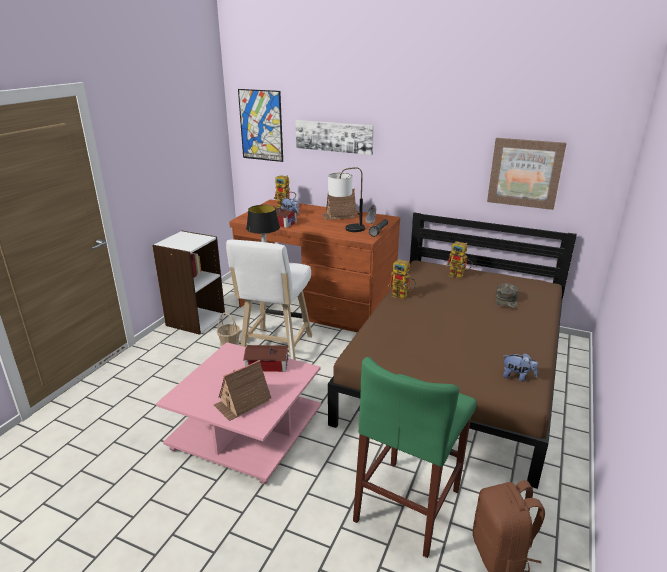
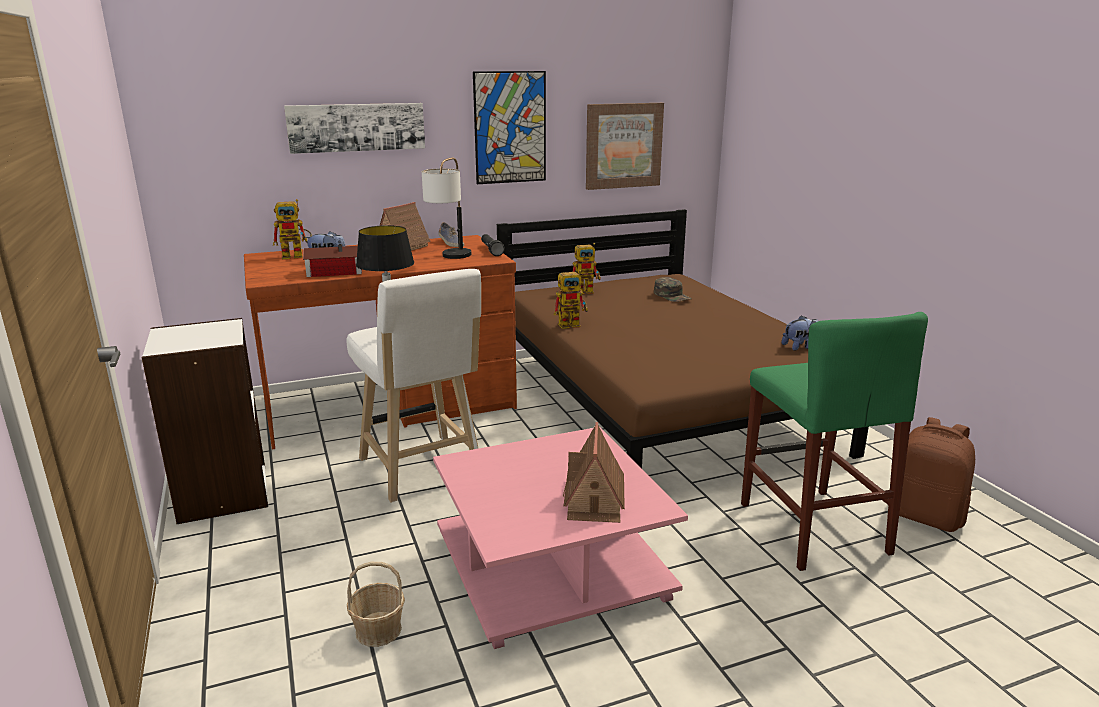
camera: 45 degrees left, 5 degrees down
basket [217,313,240,346] -> basket moved to [347,562,405,647]
picture [238,89,283,162] -> picture moved to [473,71,546,184]
toy house [243,345,289,372] -> none

